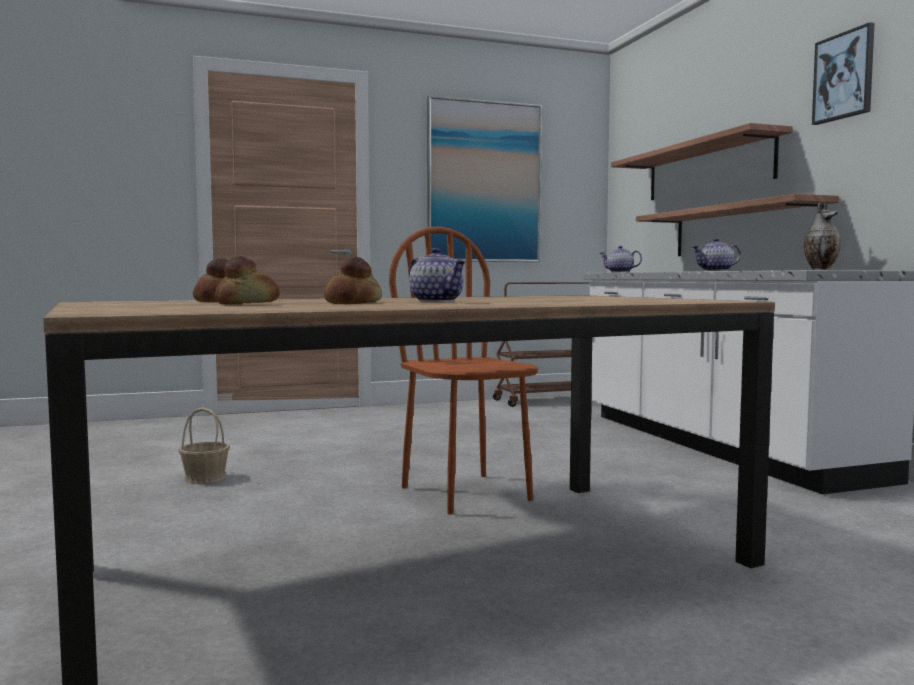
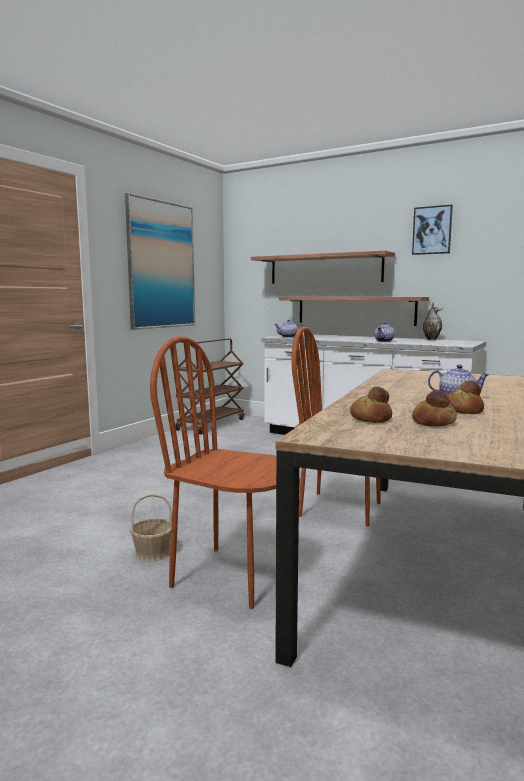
camera: 40 degrees left, 5 degrees up
none -> brown chair [150,336,276,609]

